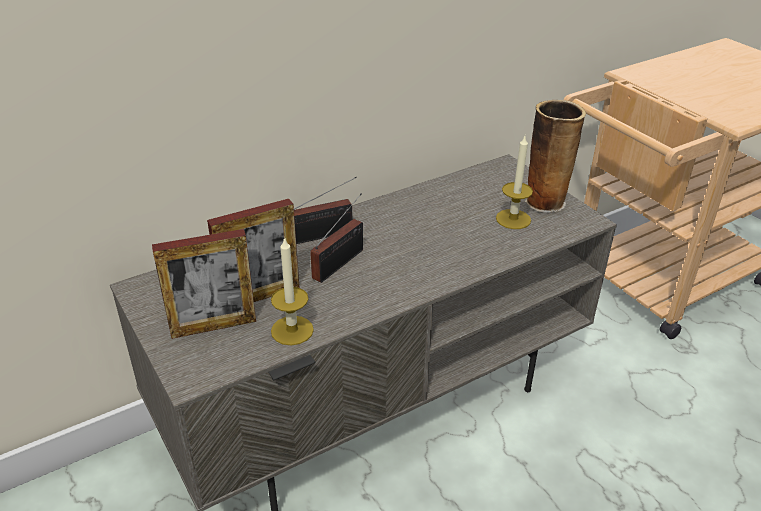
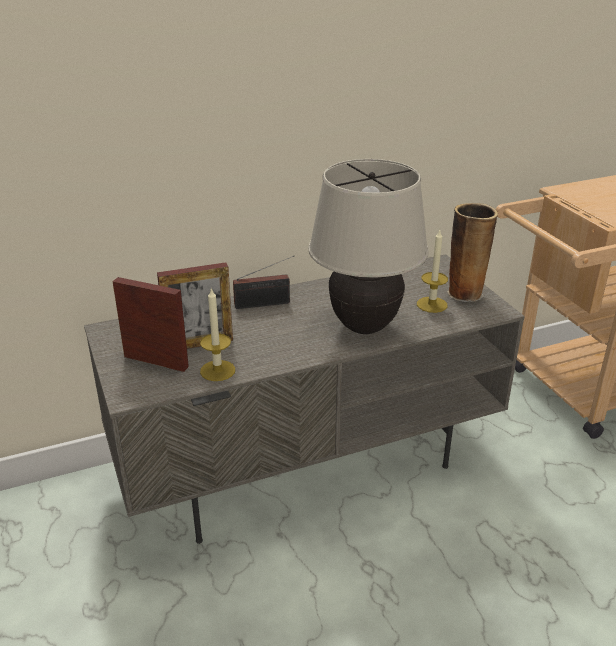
camera: 10 degrees right, 5 degrees down
picture frame [152,229,256,339] -> picture frame turned 150 degrees counterclockwise [112,277,189,372]
radio [310,193,363,283] -> none
none -> beige table lamp [309,159,429,334]

